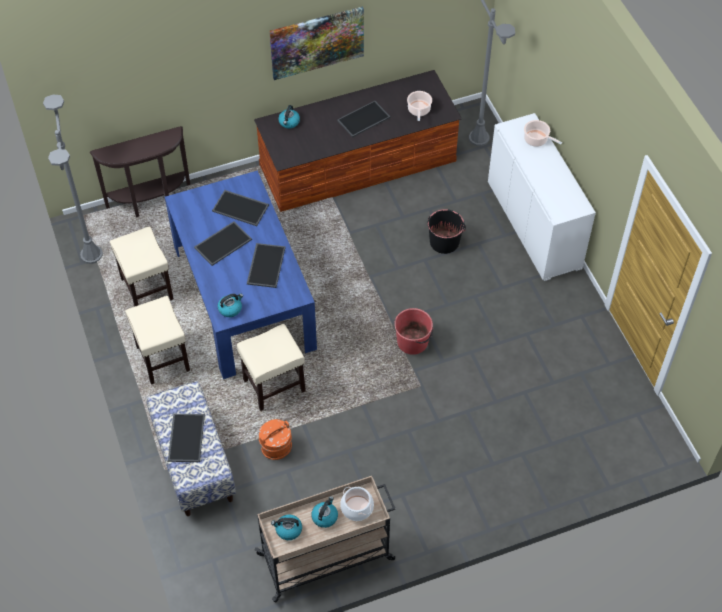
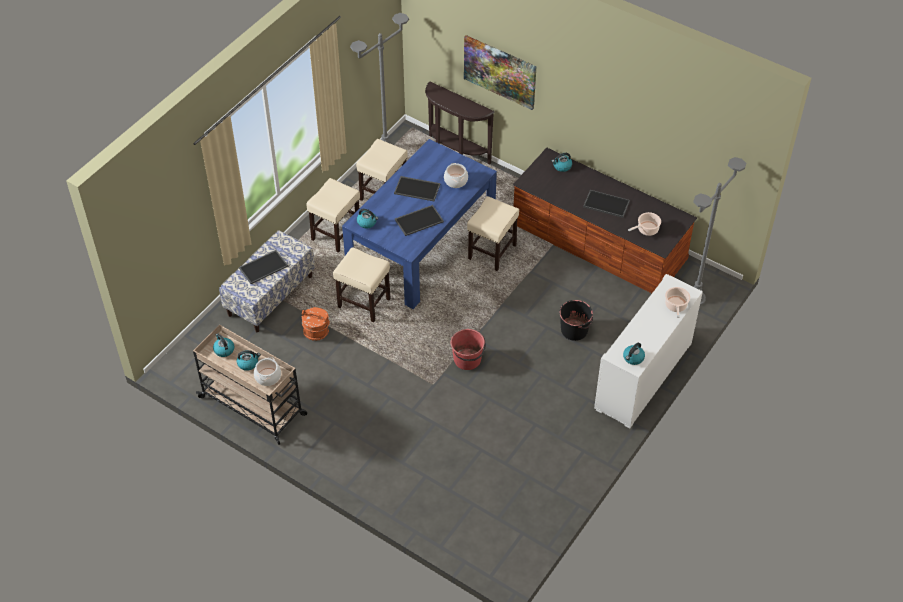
camera: 55 degrees right, 5 degrees down
tray [212,190,269,226] -> cooking pot [444,163,468,188]
picture [269,6,364,80] -> picture moved to [464,35,537,110]
none -> beige stool [467,196,519,271]
none -> kettle [623,343,645,365]

